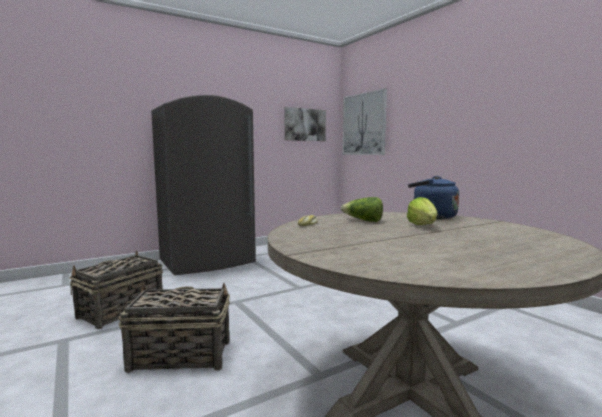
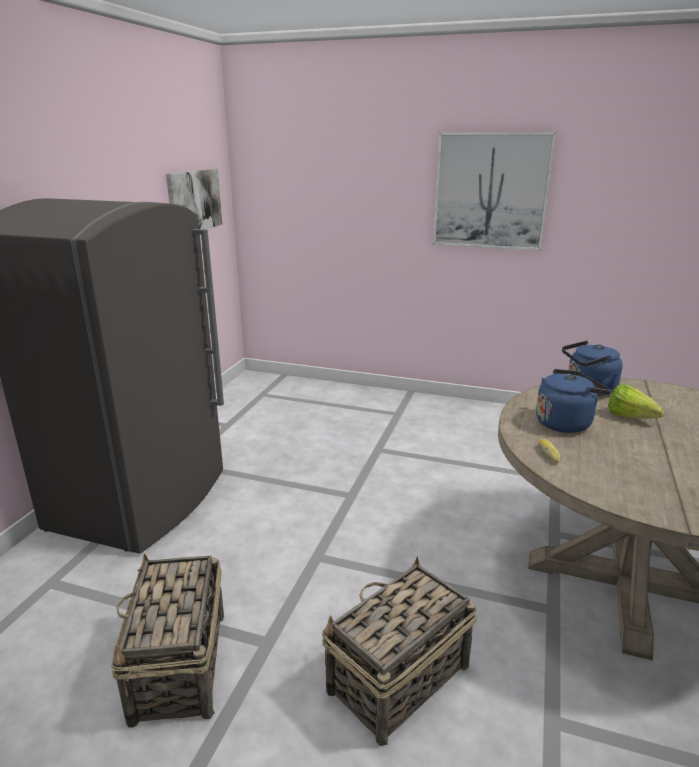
camera: 40 degrees left, 15 degrees up
lettuce [341,197,383,222] -> blue kettle [536,369,612,433]
picture [343,88,387,155] -> picture moved to [433,132,556,251]

